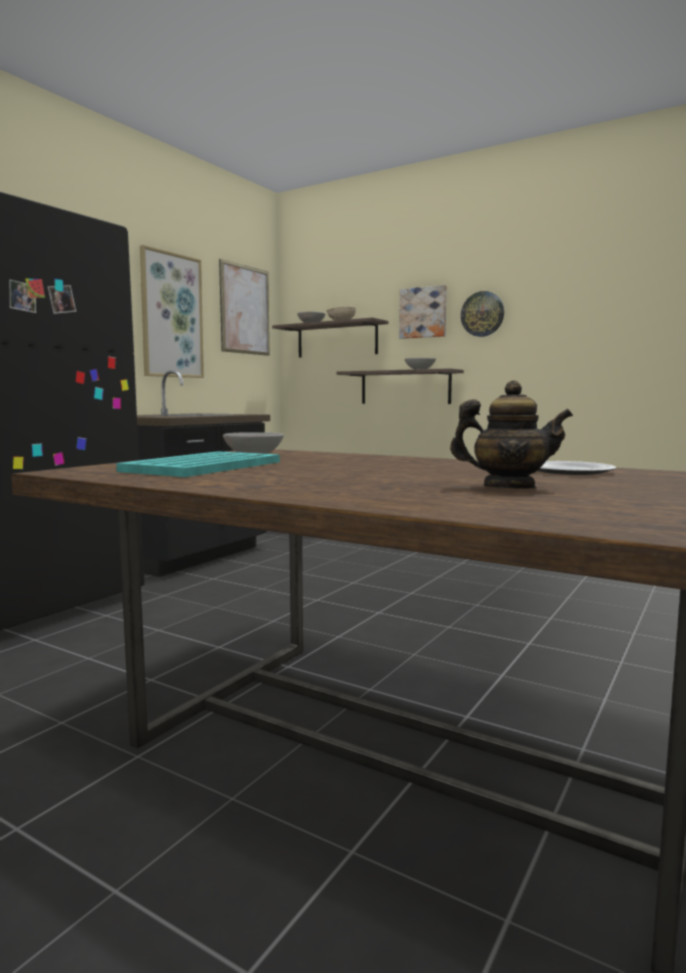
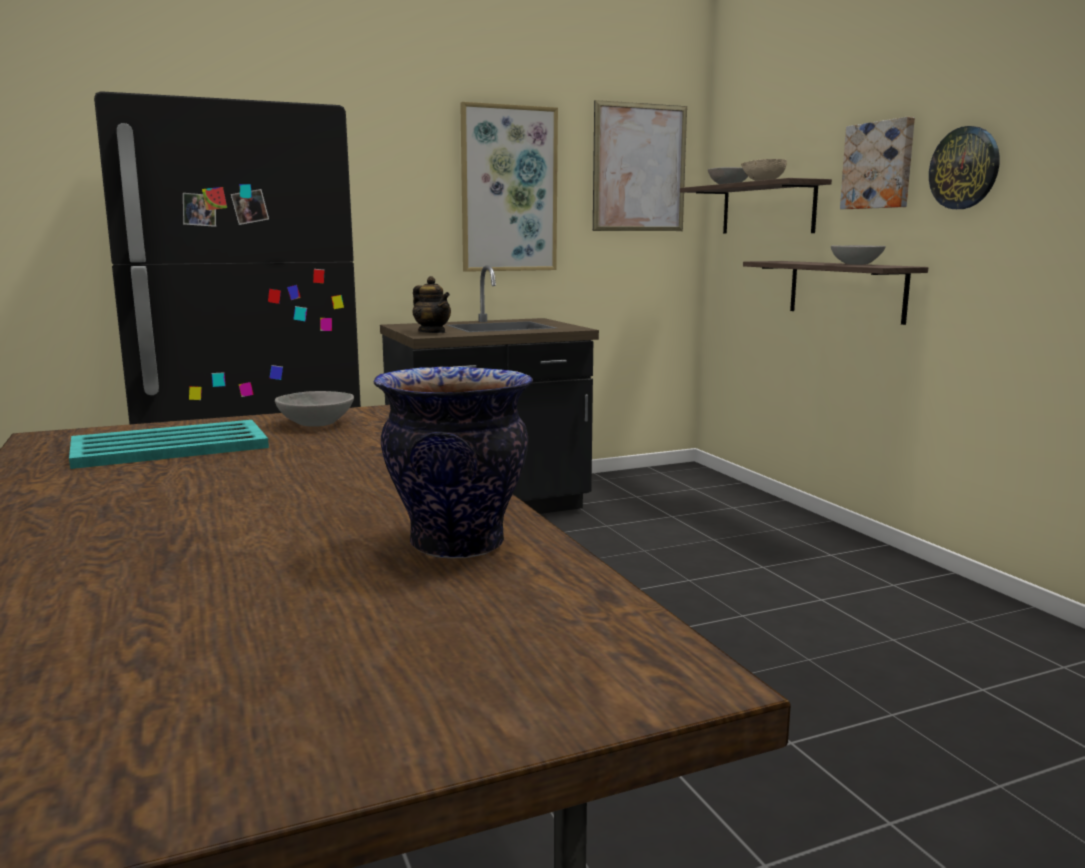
camera: 35 degrees right, 5 degrees up
teapot [450,380,573,488] -> teapot moved to [413,276,451,333]
plate [537,461,616,475] -> vase [374,367,533,558]

